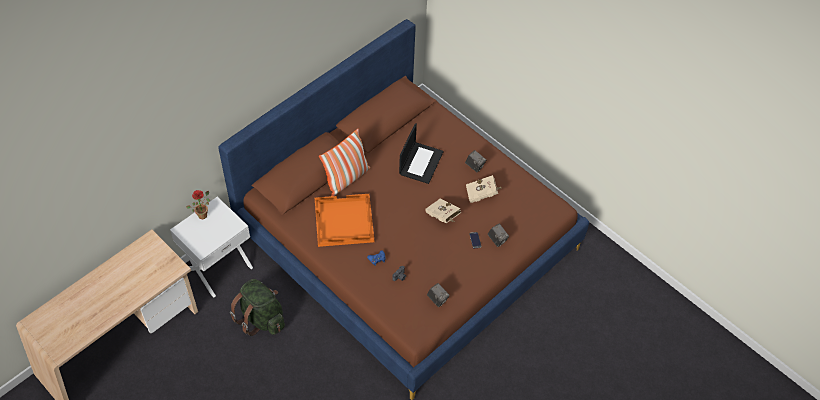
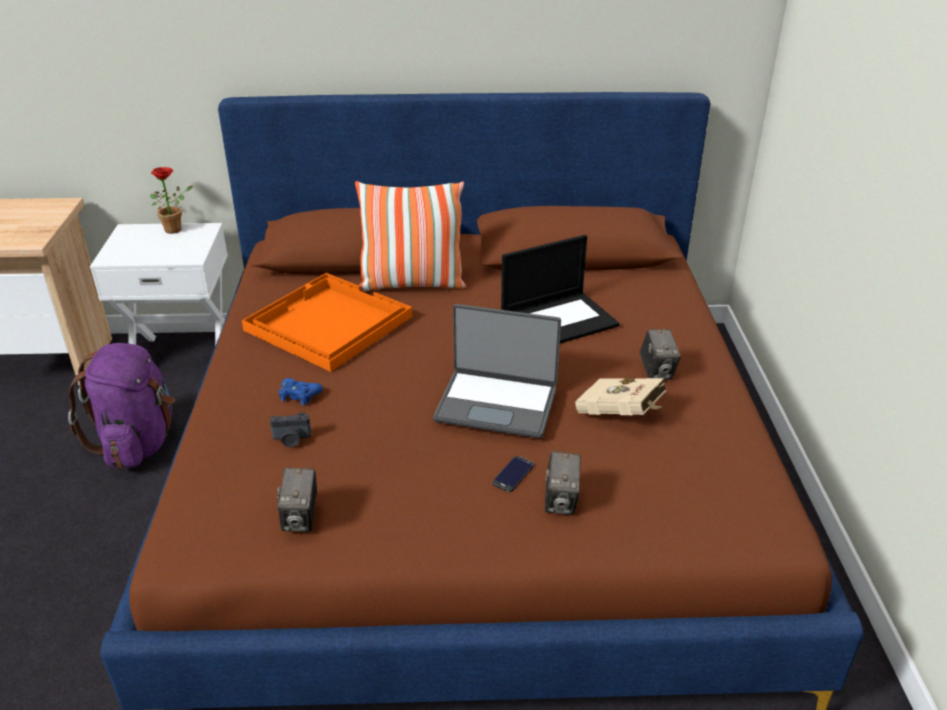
camera: 45 degrees right, 20 degrees down
green backpack [230,279,285,336] -> purple backpack [68,343,175,469]
beige book [426,198,461,223] -> laptop [433,304,561,439]

